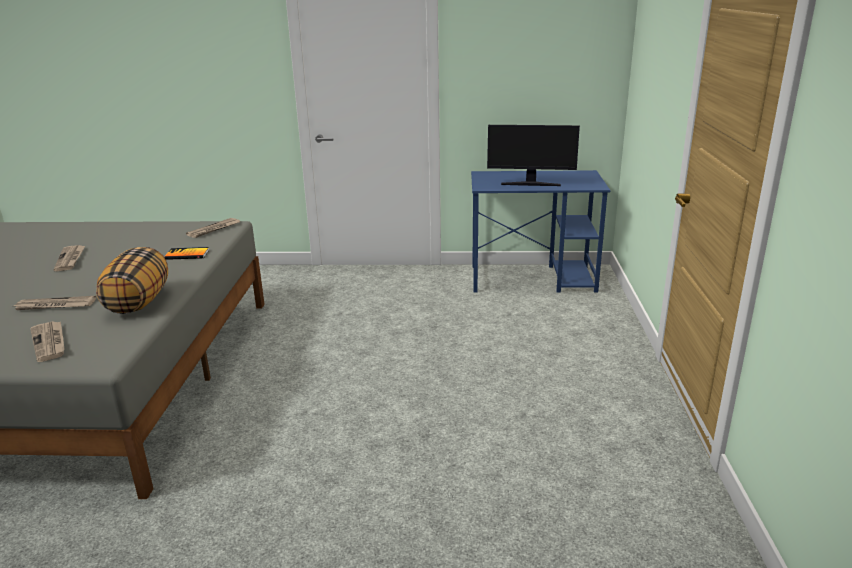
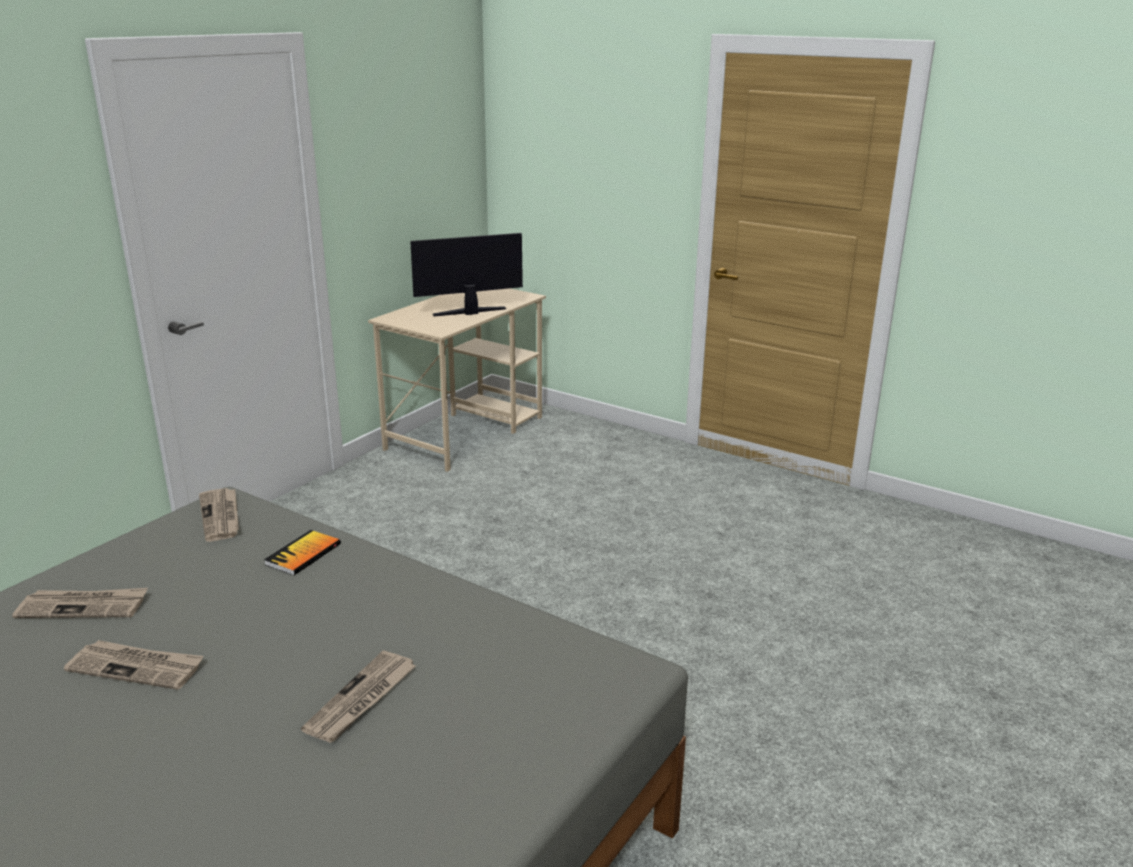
camera: 60 degrees left, 0 degrees up
newspaper [30,321,65,362] -> newspaper moved to [12,588,148,618]
pillow [96,247,168,314] -> none
blue desk [471,170,610,293] -> beige desk [368,288,546,472]
monitor [487,125,580,186] -> monitor turned 150 degrees counterclockwise [410,233,523,316]

